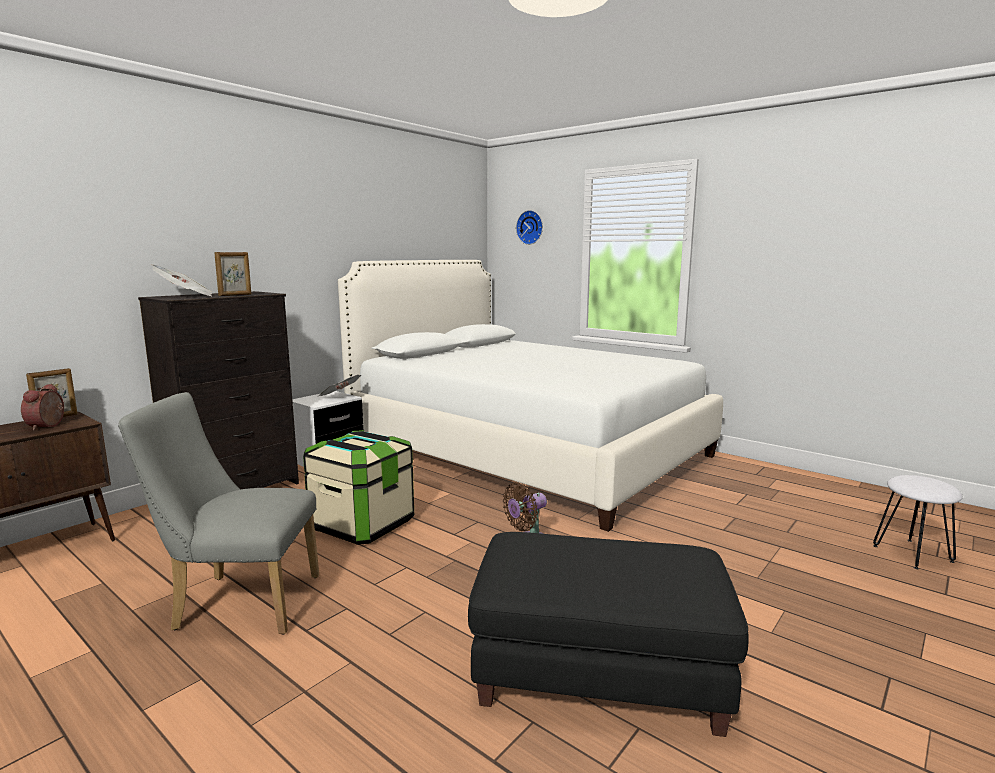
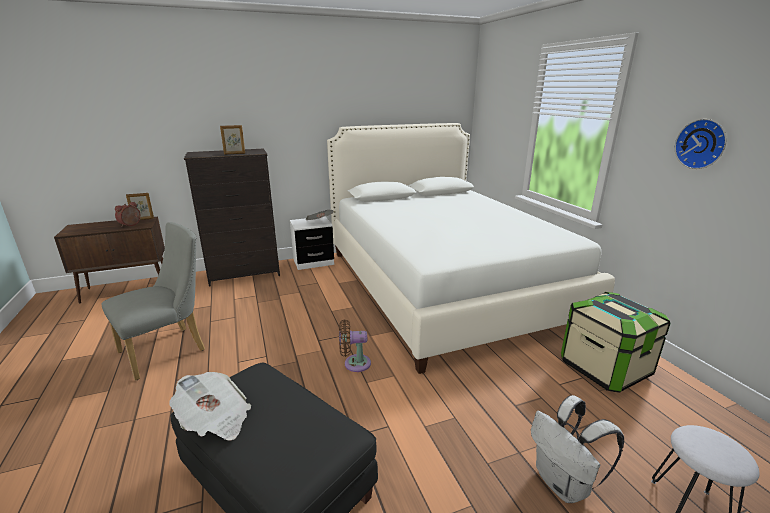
camera: 30 degrees right, 10 degrees up
grey chair [118,392,319,635] -> grey chair turned 105 degrees clockwise [102,222,205,381]
newspaper [151,264,212,297] -> newspaper moved to [169,372,251,441]
storage box [303,430,414,545] -> storage box moved to [561,292,671,393]
wall clock [516,210,543,245] -> wall clock moved to [675,119,726,169]
none -> white backpack [531,395,624,503]

